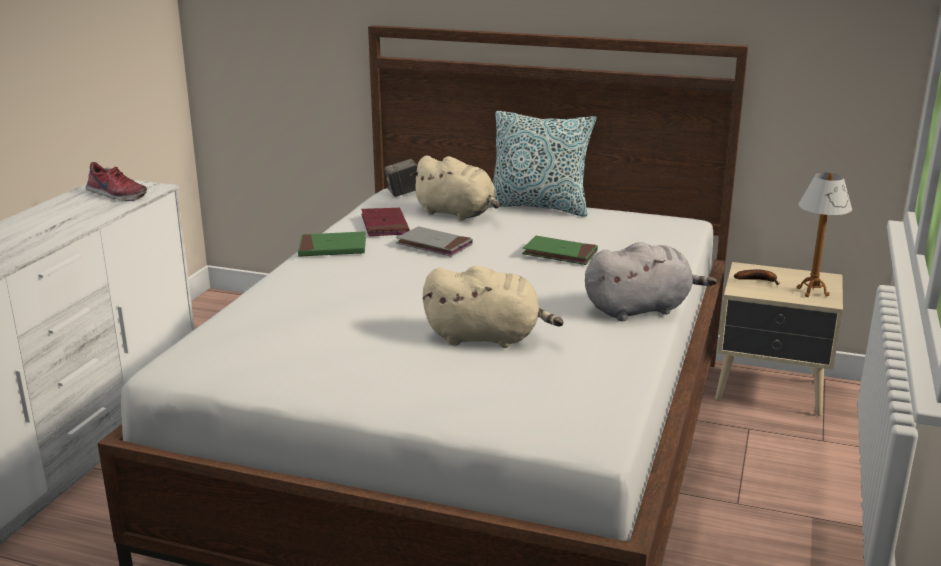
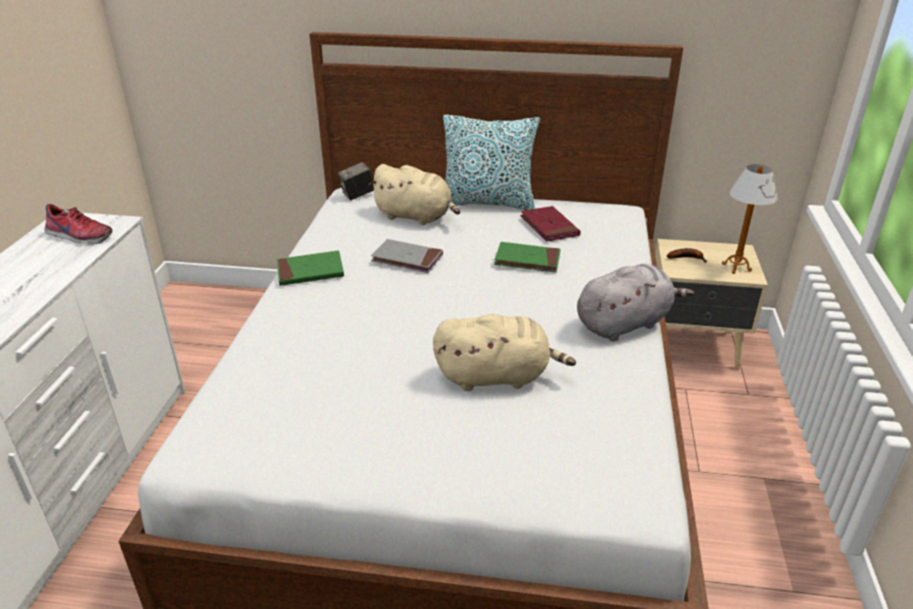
camera: 10 degrees left, 10 degrees up
red book [361,207,410,236] -> red book moved to [520,206,581,242]

